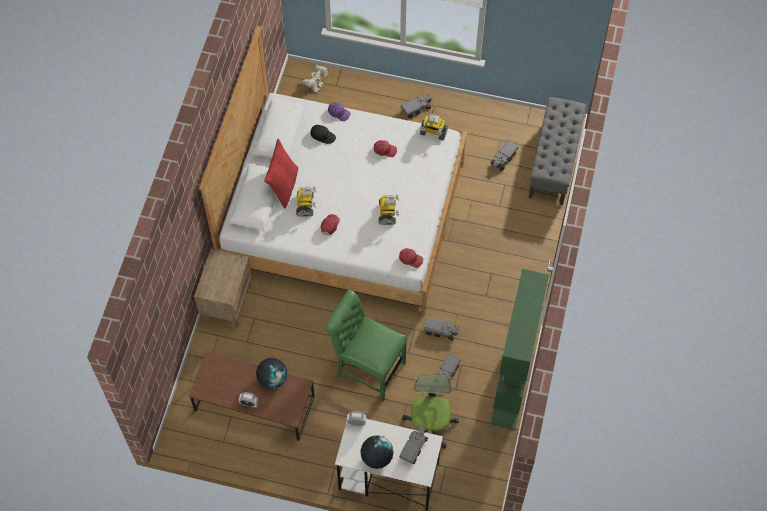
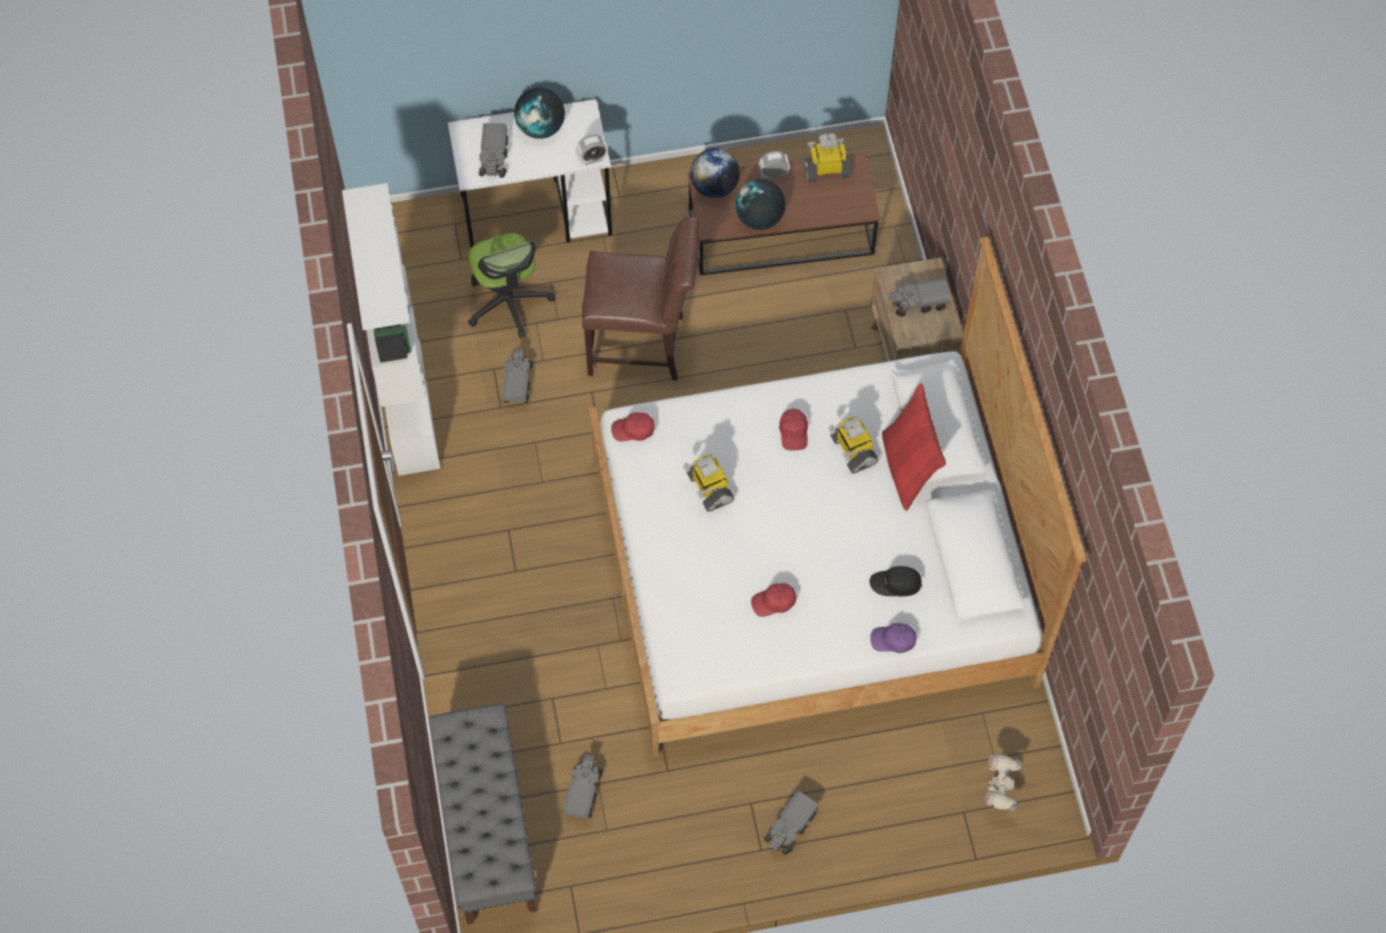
camera: 155 degrees right, 0 degrees up
green chair [325,290,408,401] -> brown chair [582,217,700,380]
toy robot [420,114,448,140] -> toy robot moved to [804,134,851,182]
toy truck [424,317,459,341] -> toy truck moved to [888,278,951,317]
green bookcase [490,269,549,430] -> white bookcase [342,183,440,476]
none -> globe [690,148,740,198]

